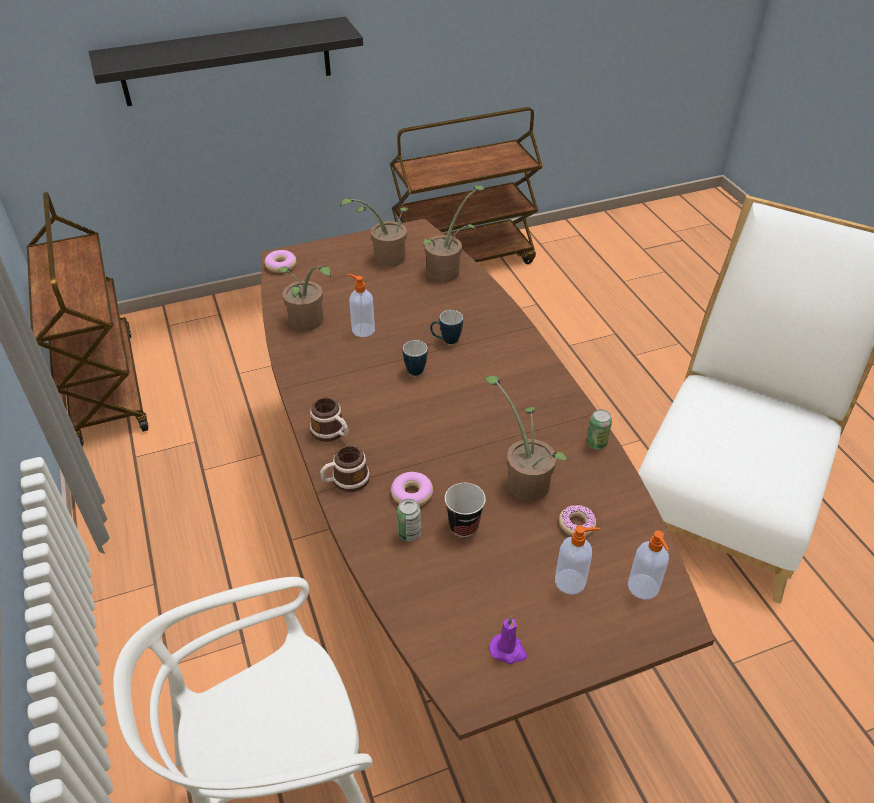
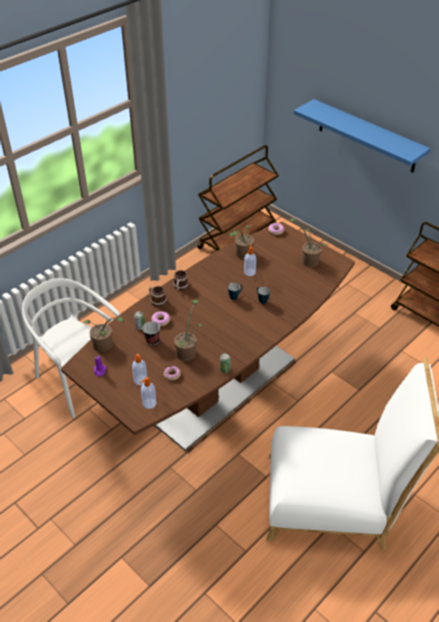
camera: 65 degrees right, 0 degrees up
black shelf [89,17,363,106] -> blue shelf [294,99,431,172]
potted plant [423,185,485,282] -> potted plant moved to [83,317,125,352]

